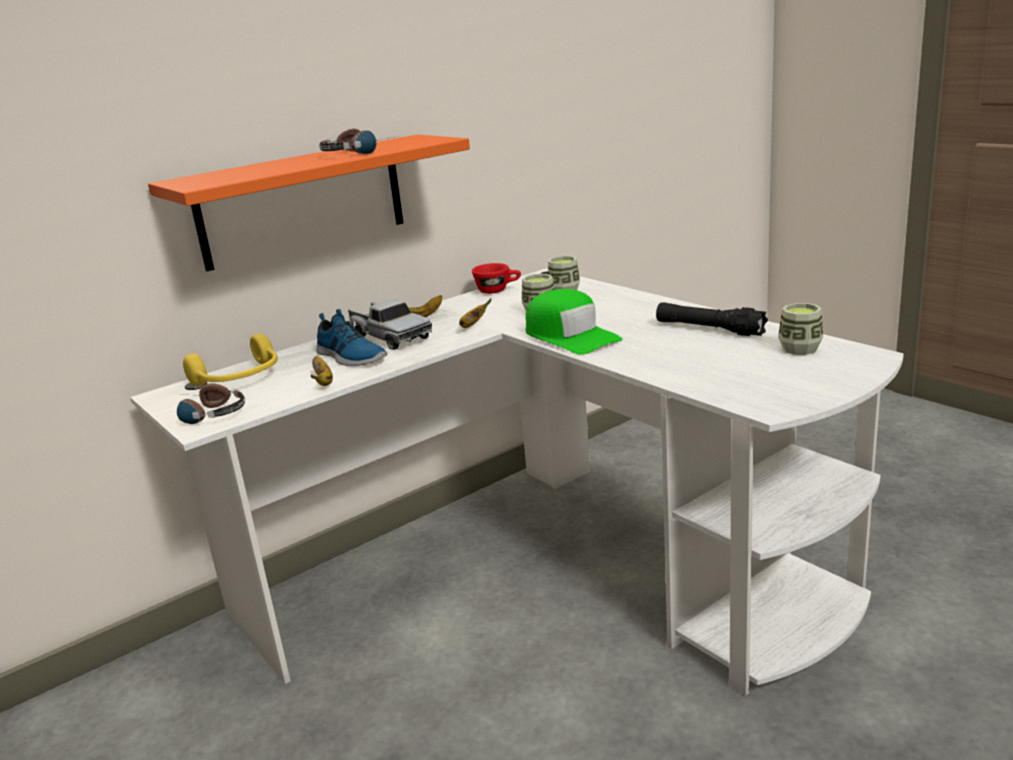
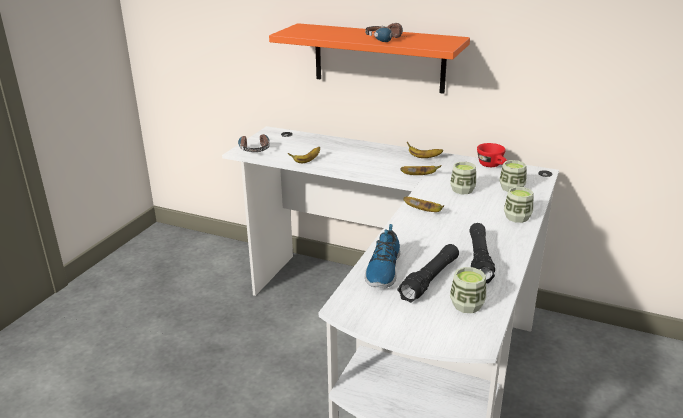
camera: 60 degrees right, 5 degrees up
yellow headphones [183,334,278,386] -> none
shoe [316,309,388,366] -> shoe moved to [365,224,401,287]
toy truck [348,299,432,350] -> none
green cap [526,289,622,355] -> banana [403,197,445,212]
none -> black flashlight [397,244,459,303]
none -> cup [504,187,534,223]

